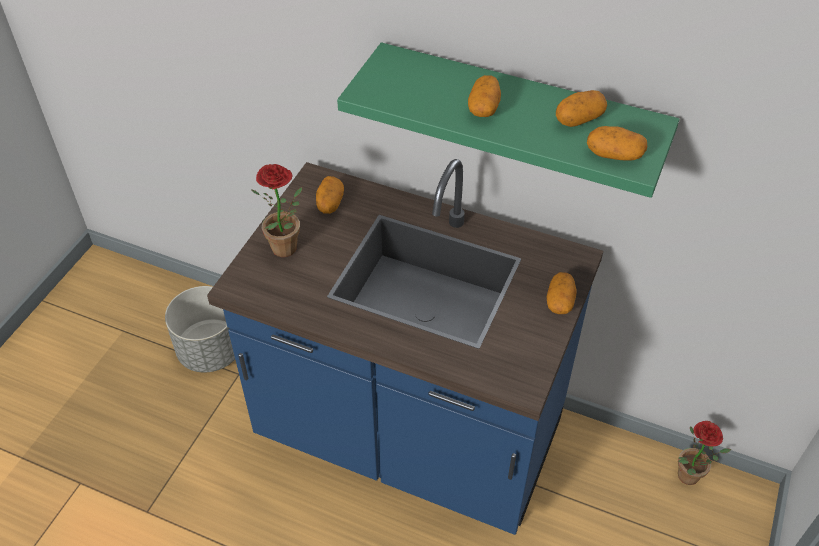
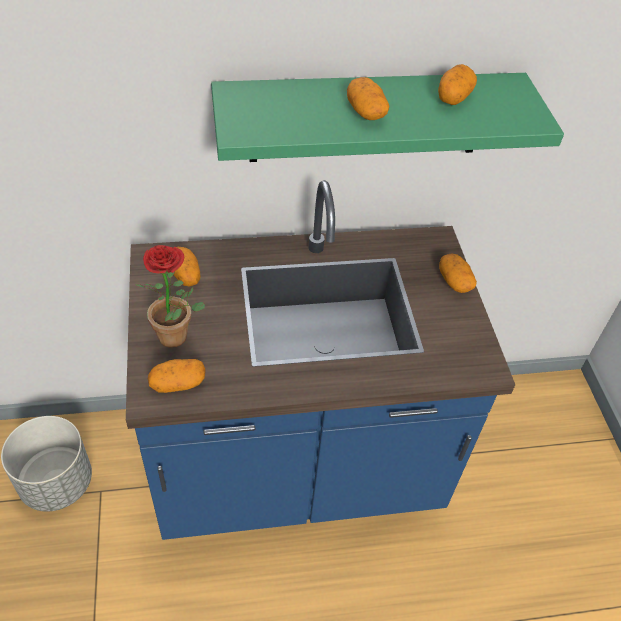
camera: 35 degrees left, 0 degrees up
potato [587,126,647,161] -> potato moved to [148,359,206,393]
potted plant [678,421,731,485] -> none

